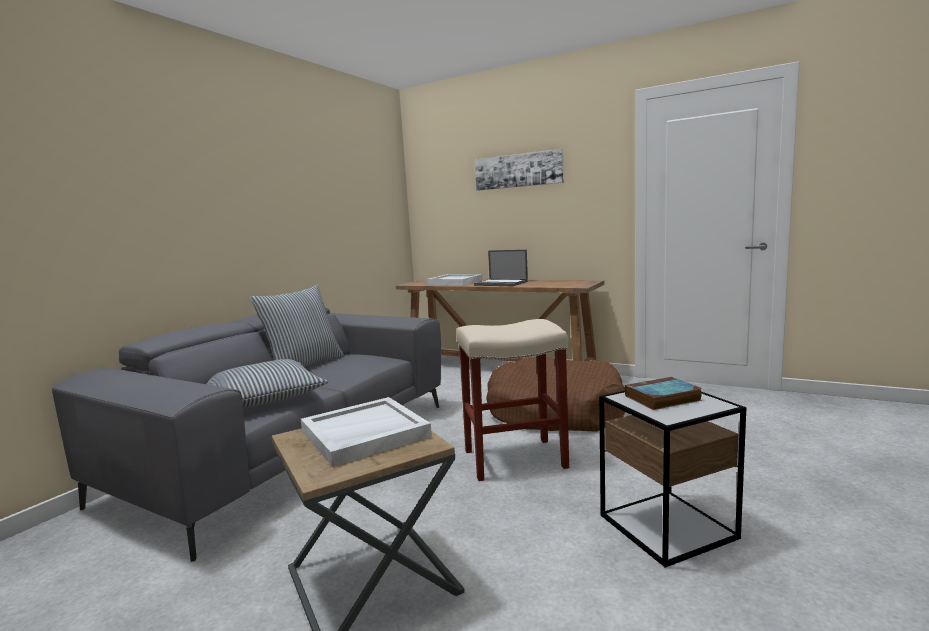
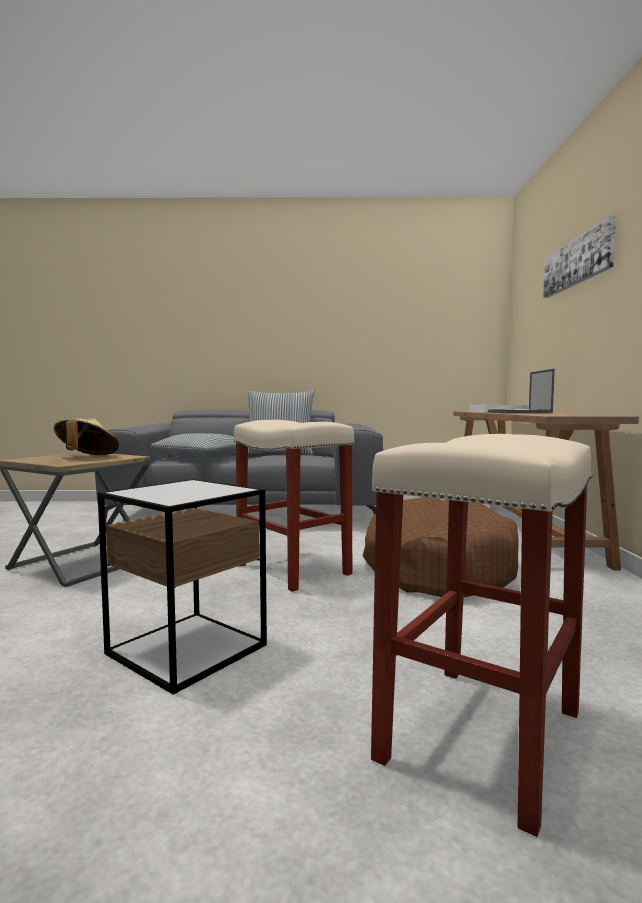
camera: 60 degrees right, 5 degrees down
white tray [301,397,432,467] -> beige hat [54,418,119,455]
book [625,377,702,410] -> none
none -> beige stool [371,434,593,837]

